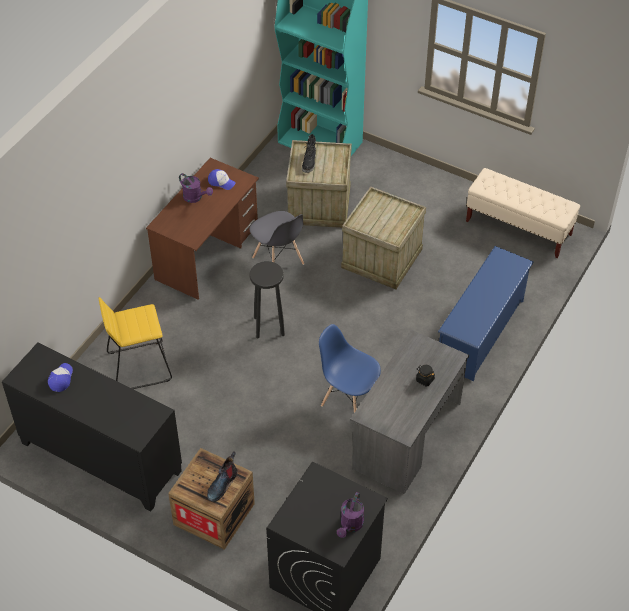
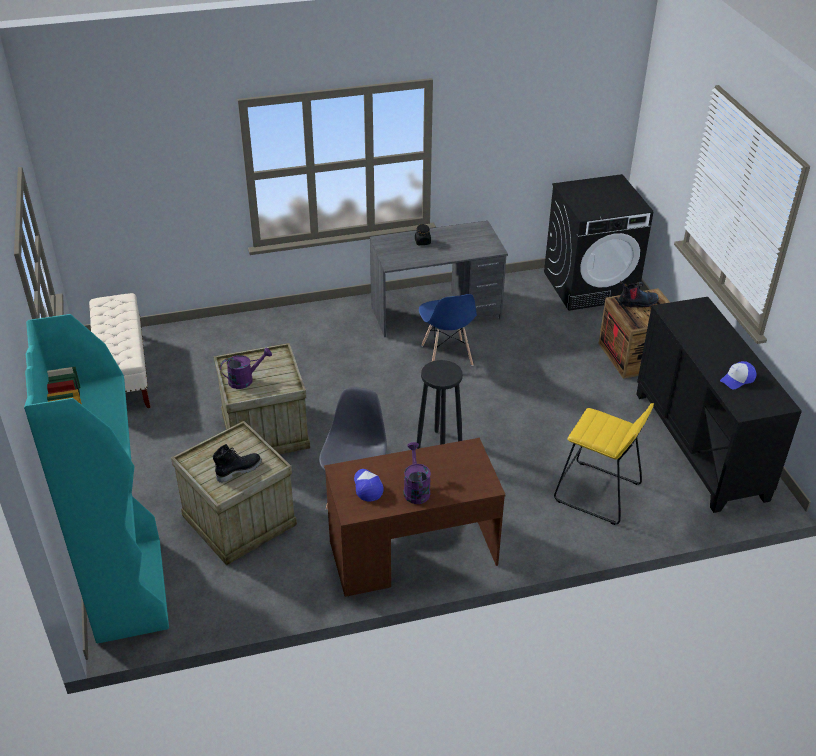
camera: 135 degrees left, 10 degrees down
purple watering can [337,492,364,538] -> purple watering can moved to [220,348,272,389]
blue shoe rack [438,246,534,381] -> none

